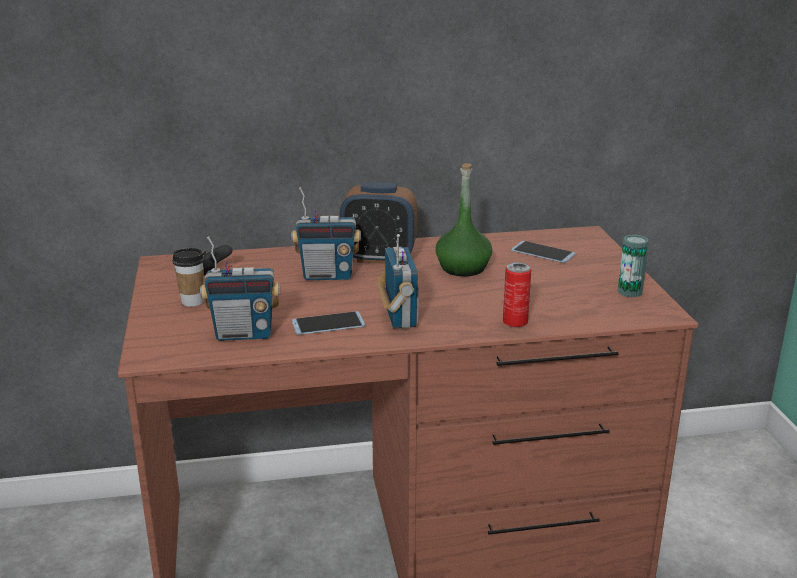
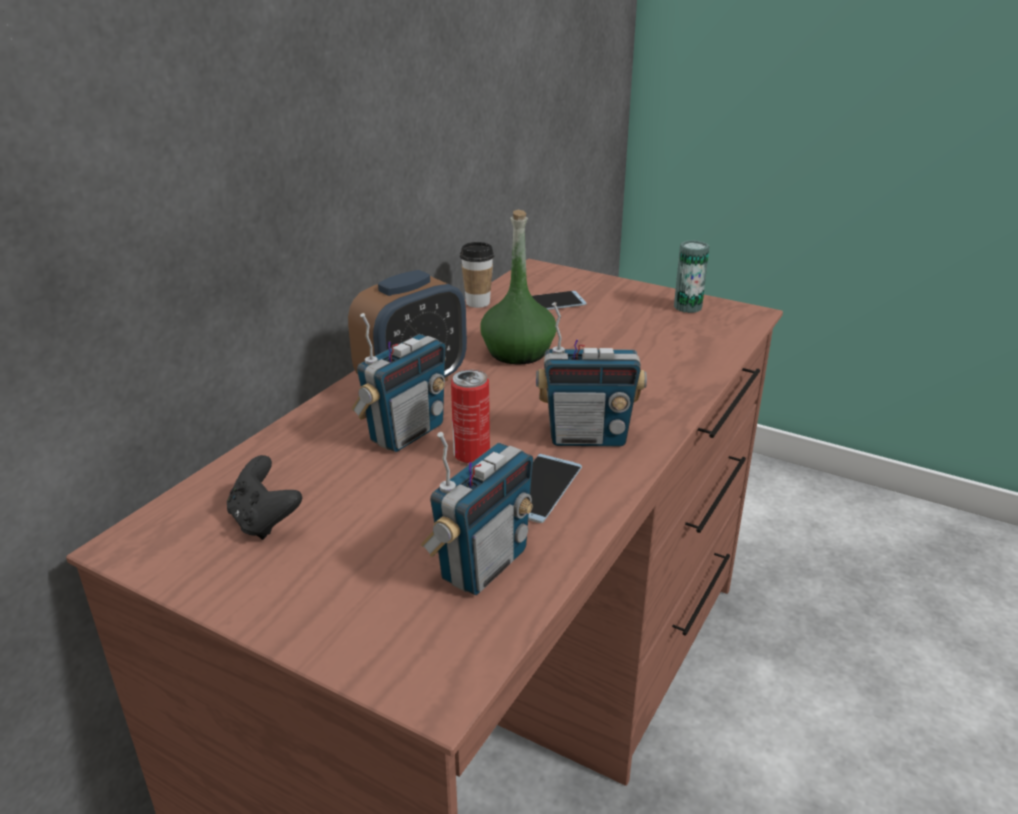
camera: 50 degrees left, 5 degrees up
cup [172,248,204,307] -> cup moved to [460,242,494,308]
radio [377,234,419,329] -> radio turned 150 degrees clockwise [536,302,647,446]
can [503,262,531,327] -> can moved to [451,370,490,463]

